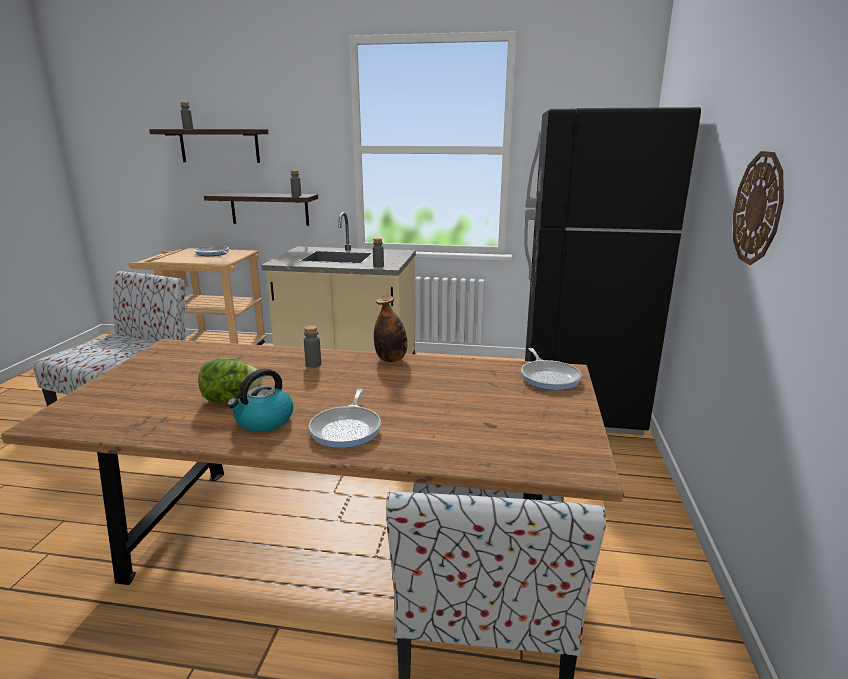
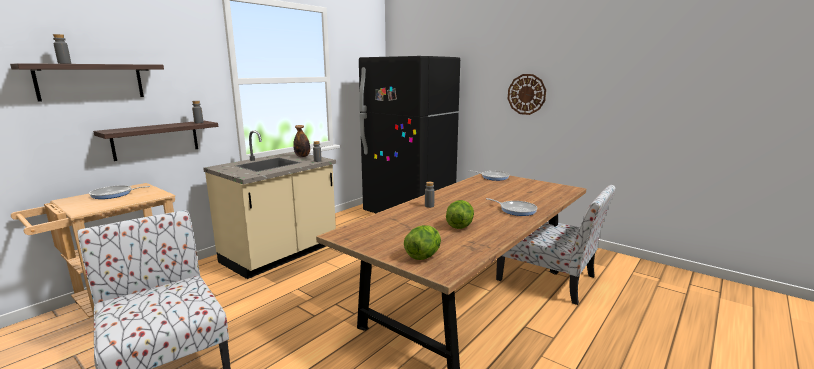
camera: 60 degrees left, 5 degrees down
kettle [227,369,293,432] -> none
bottle [374,295,407,362] -> bottle moved to [293,125,310,157]
none -> lettuce [404,225,441,260]

